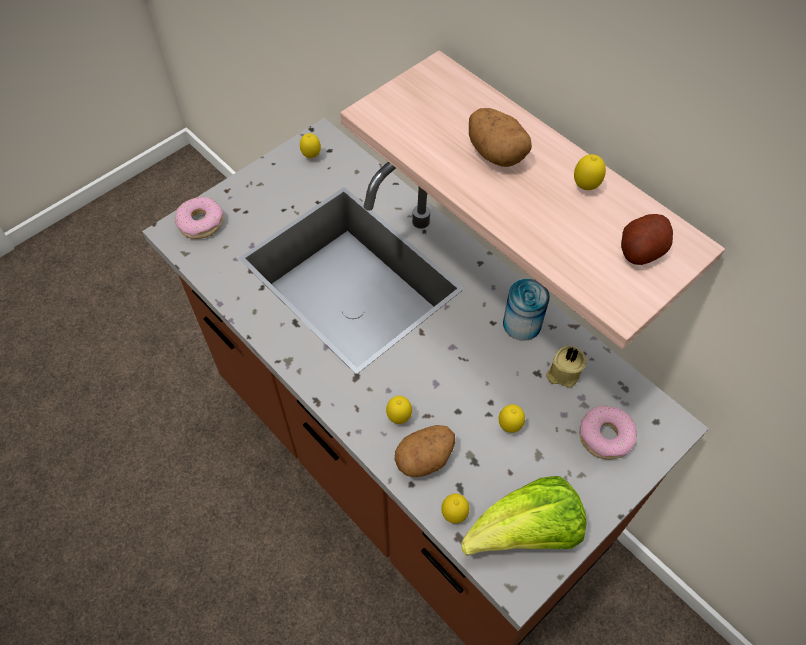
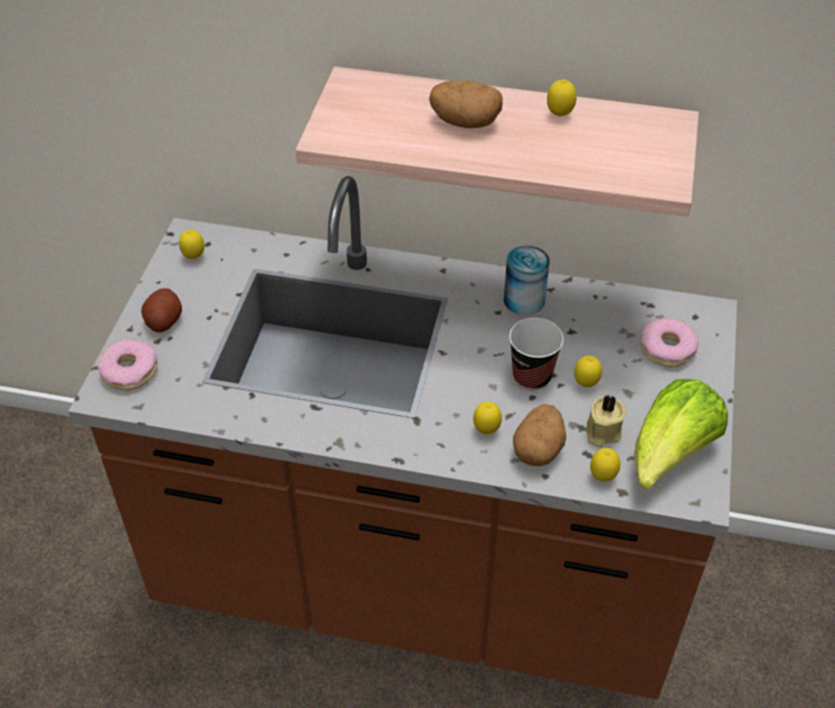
camera: 35 degrees left, 10 degrees down
beige candle [546,346,586,388] -> beige candle moved to [586,394,627,447]
potato [621,214,673,265] -> potato moved to [141,288,182,332]
none -> cup [509,318,564,390]

